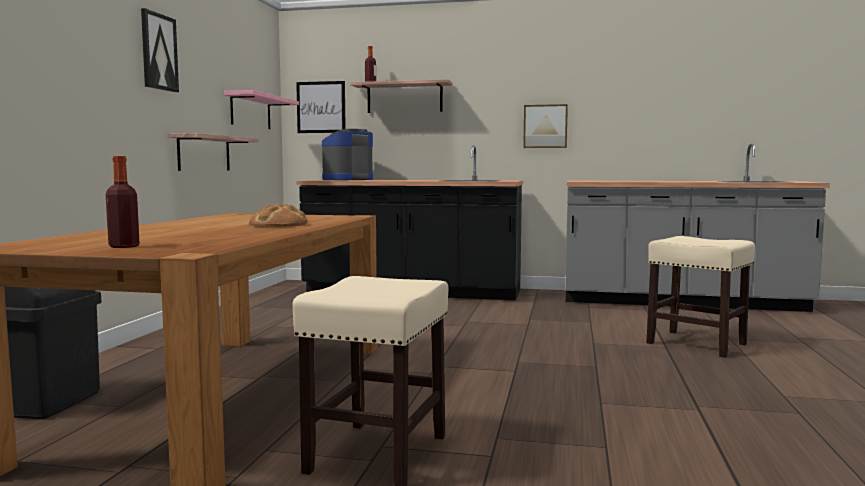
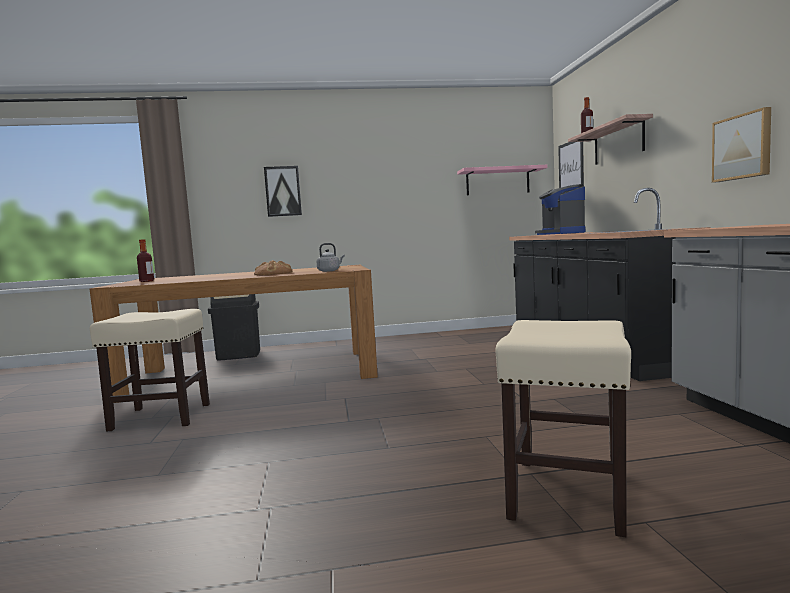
camera: 70 degrees right, 0 degrees up
picture [141,8,179,92] -> picture moved to [264,166,302,217]
shelf [169,133,259,171] -> none
coffee machine [322,129,373,180] -> coffee machine turned 120 degrees counterclockwise [535,184,585,235]
none -> grey kettle [316,243,345,272]

